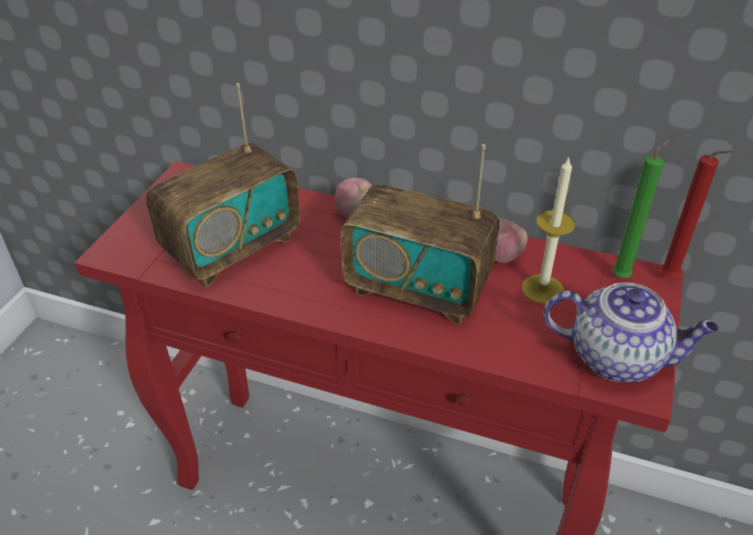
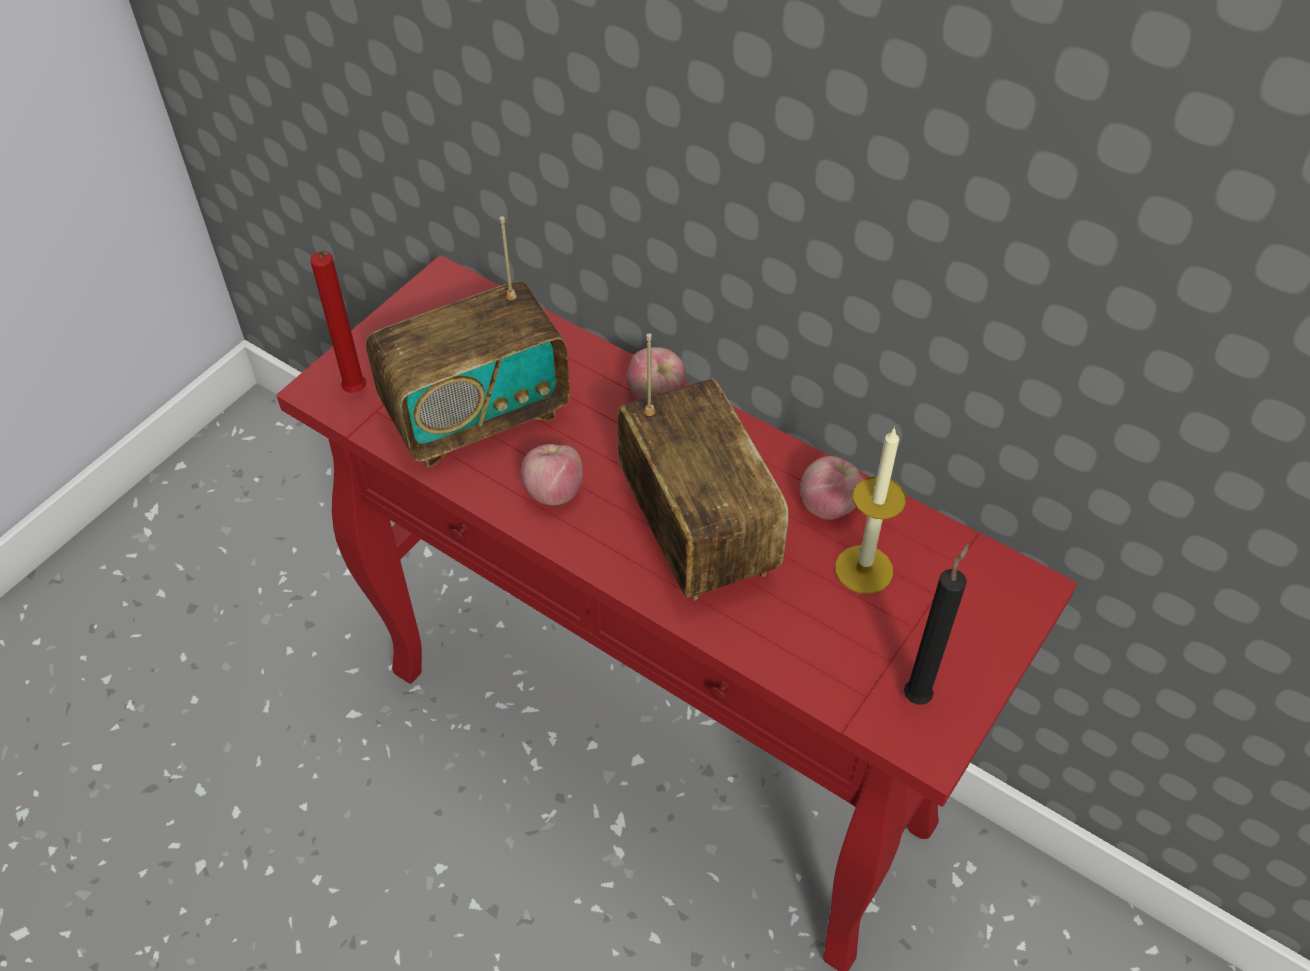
camera: 15 degrees right, 10 degrees up
radio [341,144,500,325] -> radio turned 150 degrees counterclockwise [617,333,789,601]
teapot [544,282,719,382] -> black candle [904,544,969,705]
green candle [613,138,670,278] -> none
red candle [661,150,734,277] -> red candle moved to [310,250,366,393]
none -> apple [521,444,583,505]

